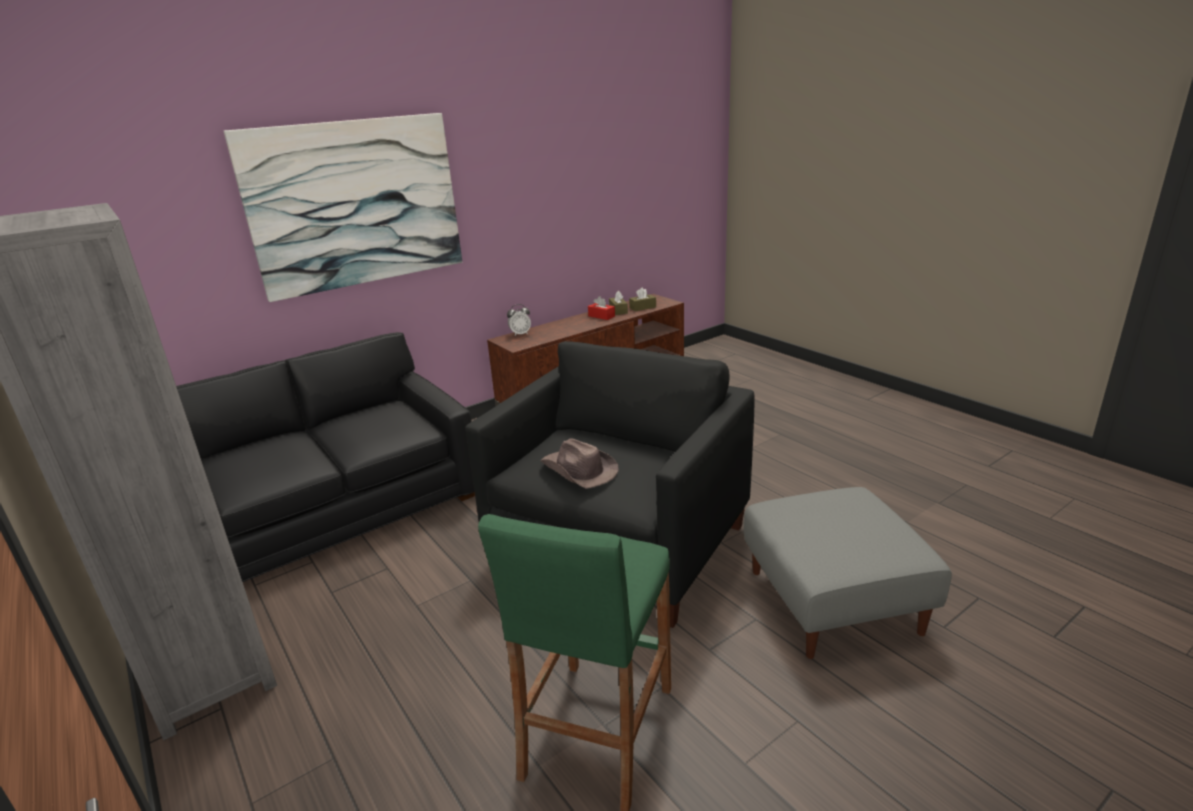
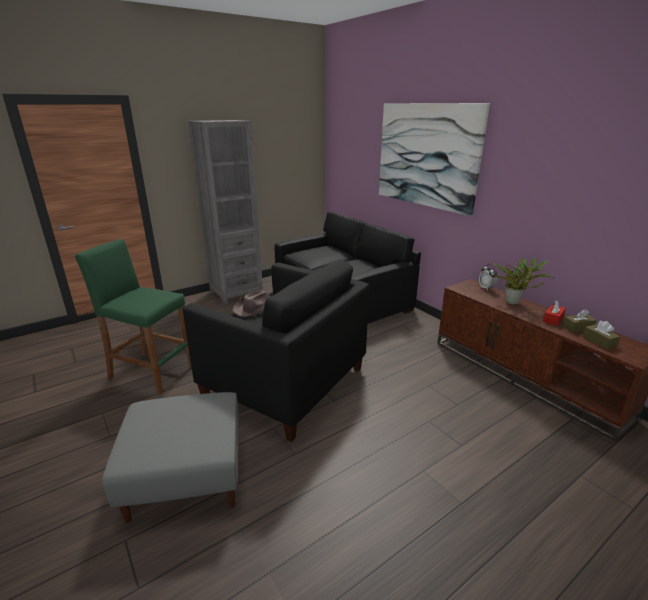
camera: 90 degrees right, 0 degrees up
none -> potted plant [491,258,555,305]

